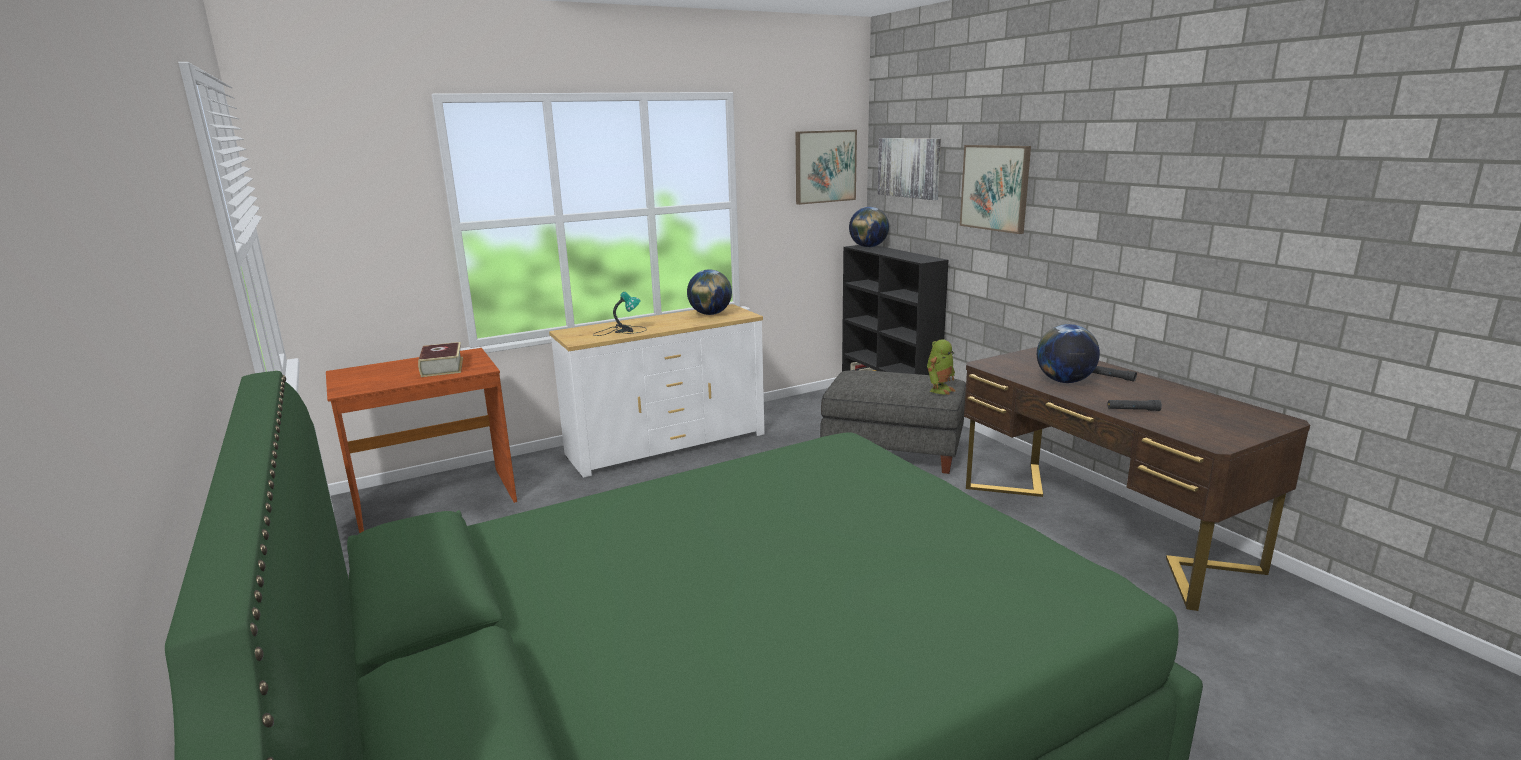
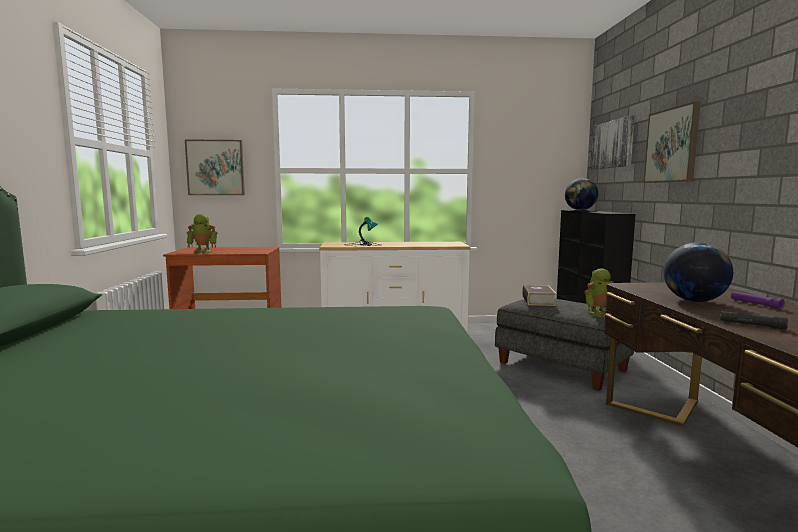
camera: 25 degrees right, 10 degrees down
book [418,342,463,377] -> book moved to [522,285,556,306]
globe [687,269,732,315] -> none
picture [796,130,857,205] -> picture moved to [185,139,245,195]
black flashlight [1092,366,1137,382] -> purple flashlight [731,291,785,309]
none -> toy robot [187,214,218,254]

